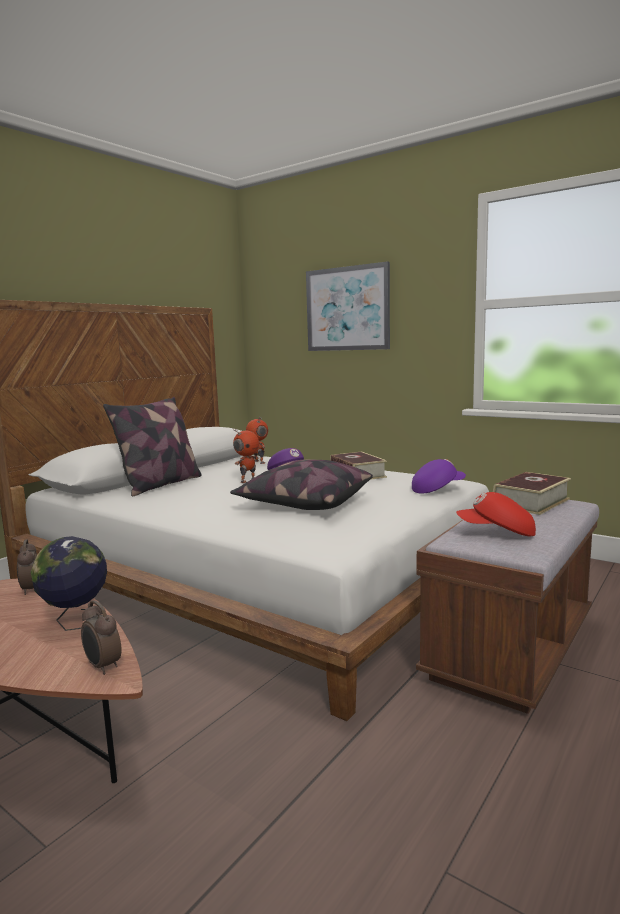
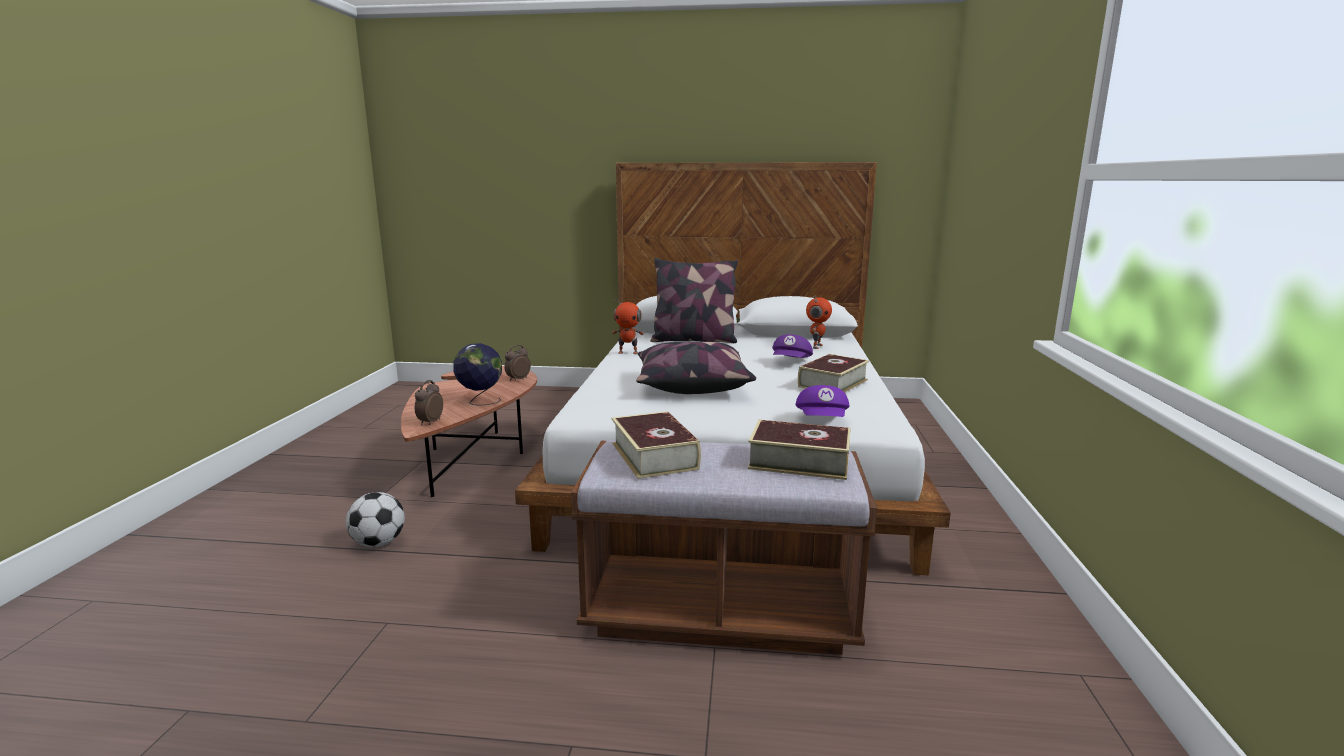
camera: 60 degrees right, 5 degrees up
toy robot [233,429,259,483] -> toy robot moved to [612,298,644,354]
picture [306,261,390,351] -> none
purple cap [412,459,466,494] -> purple cap turned 60 degrees clockwise [795,385,850,417]
red cap [456,492,536,536] -> book [612,411,701,479]
none -> football [346,492,405,547]

